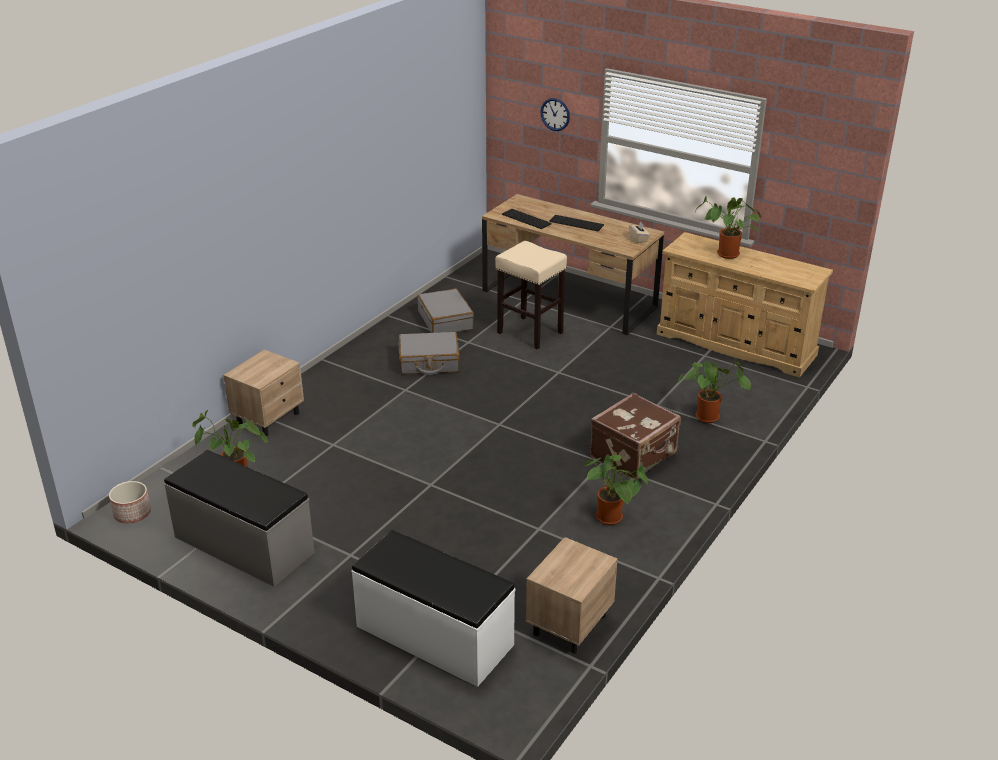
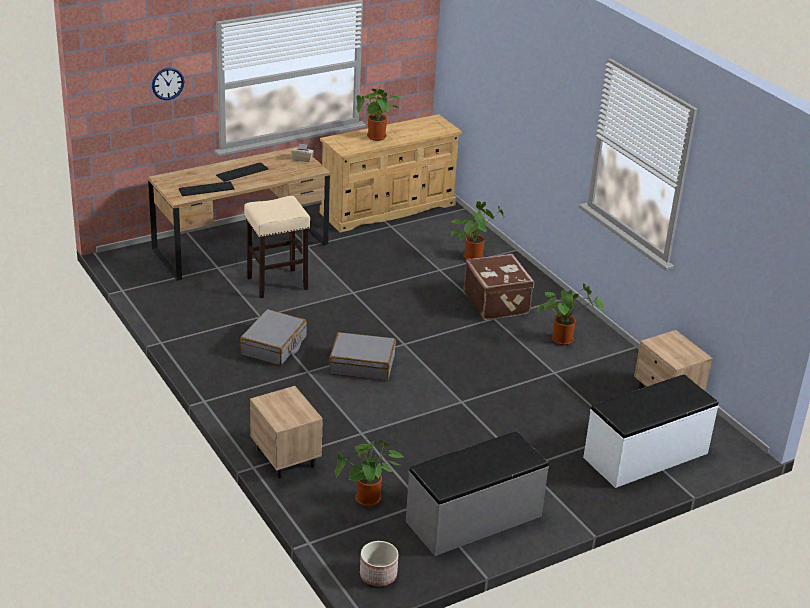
camera: 65 degrees left, 0 degrees up
grey suitcase [417,288,474,333] -> grey suitcase moved to [329,332,396,381]

